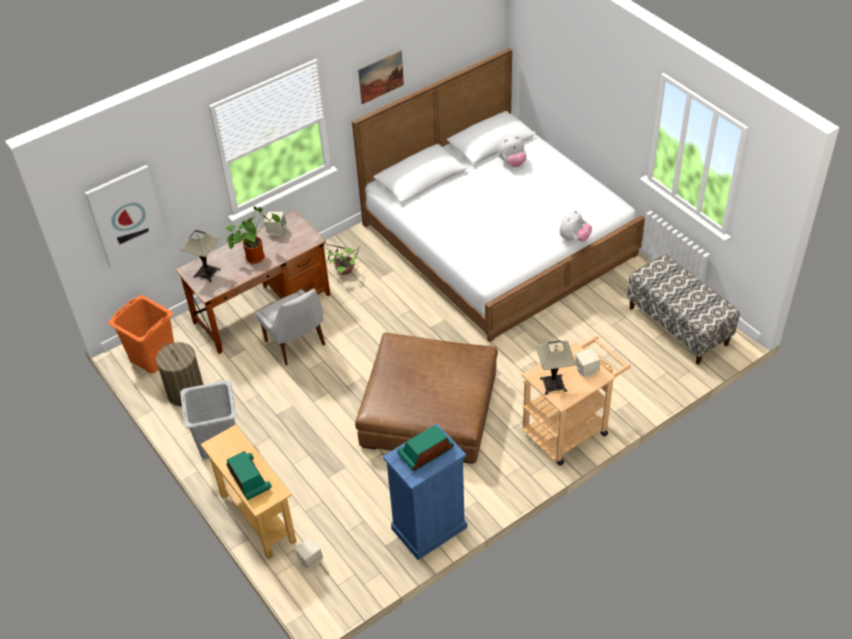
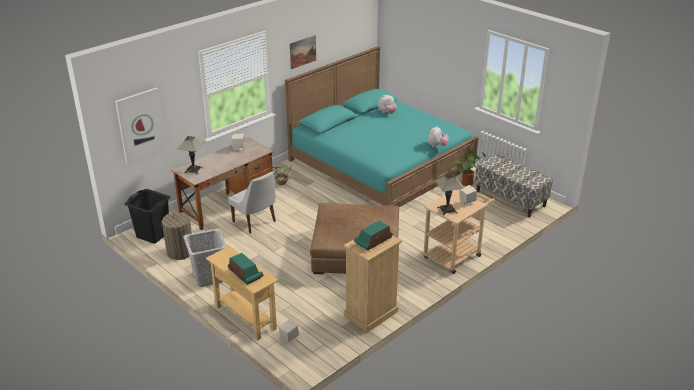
camera: 10 degrees left, 15 degrees down
orange laundry basket [108,295,174,374] -> black laundry basket [124,189,171,243]
potted plant [225,206,281,264] -> potted plant moved to [454,149,486,186]
white bed [352,48,645,342] -> turquoise bed [285,46,478,207]
blue dresser [383,424,467,560] -> beige dresser [343,236,402,333]

